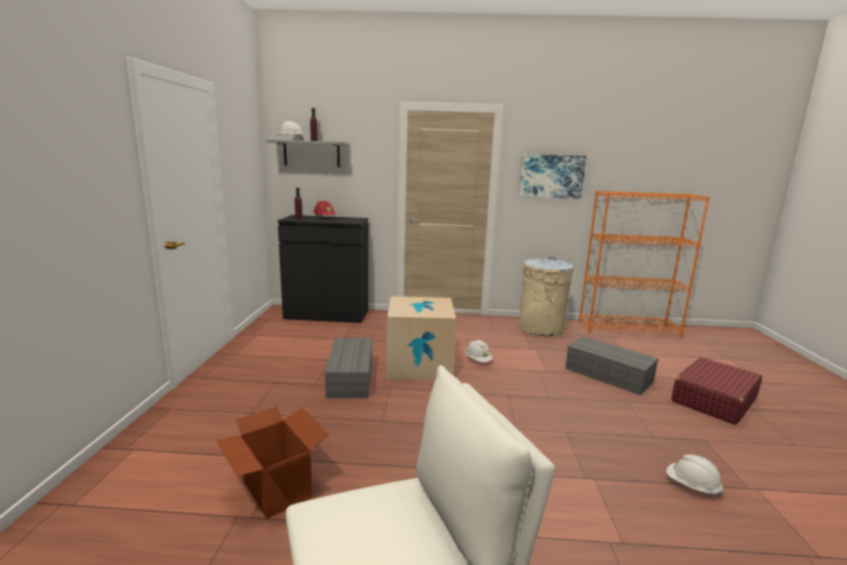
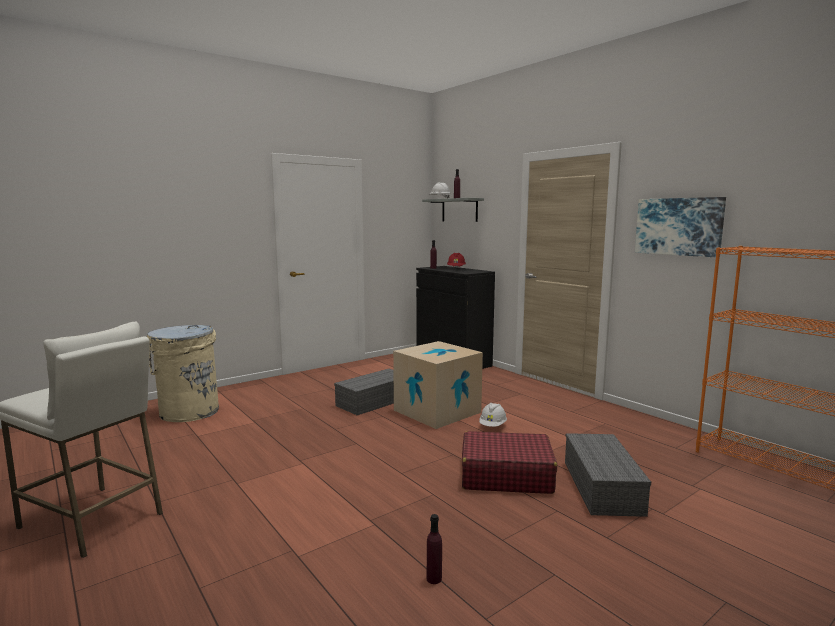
camera: 50 degrees right, 5 degrees down
cardboard box [216,406,329,519] -> none
beige trash can [519,257,574,337] -> beige trash can moved to [147,325,219,422]
white hard hat [666,455,723,497] -> purple bottle [426,514,442,584]
red suitcase [672,357,762,425] -> red suitcase moved to [462,431,557,494]

